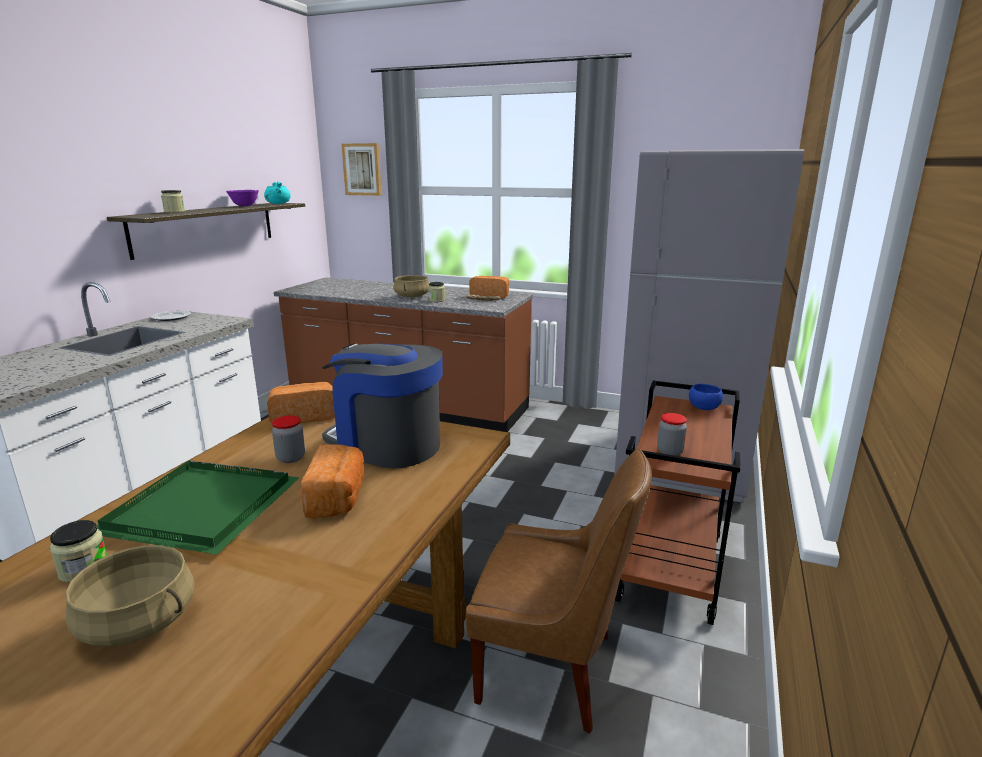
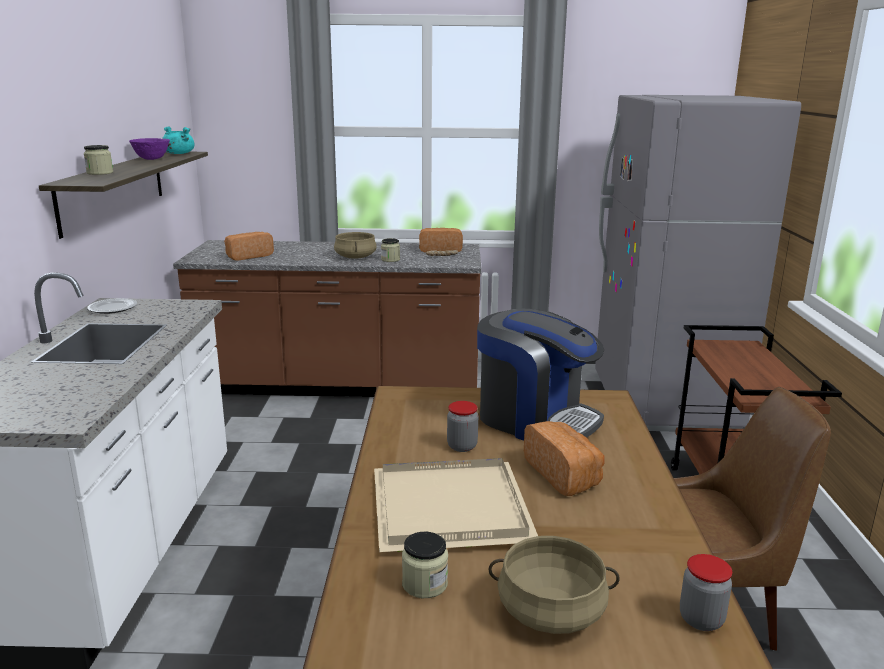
camera: 20 degrees left, 0 degrees up
green tray [97,461,300,554] -> beige tray [374,458,538,552]
bread [267,382,335,423] -> bread moved to [224,232,274,261]
coffee machine [322,343,443,468] -> coffee machine turned 150 degrees counterclockwise [477,309,604,441]
picture [342,143,382,196] -> none
jar [657,413,687,456] -> jar moved to [680,554,732,631]
blue bowl [689,384,723,410] -> none

